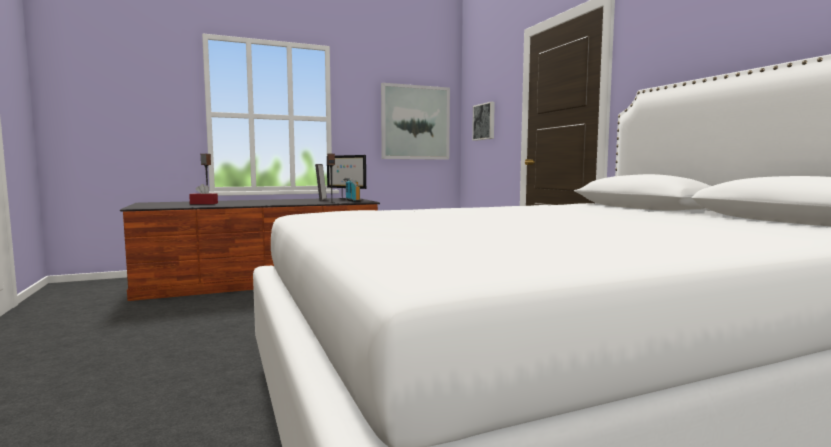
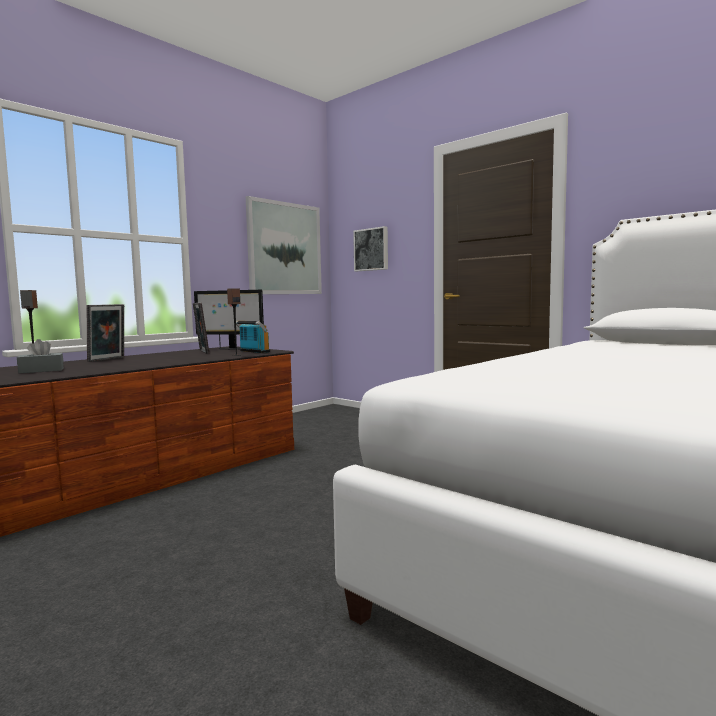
camera: 25 degrees left, 0 degrees up
red tissue box [189,184,218,204] -> grey tissue box [17,339,64,374]
none -> picture frame [86,304,124,362]

